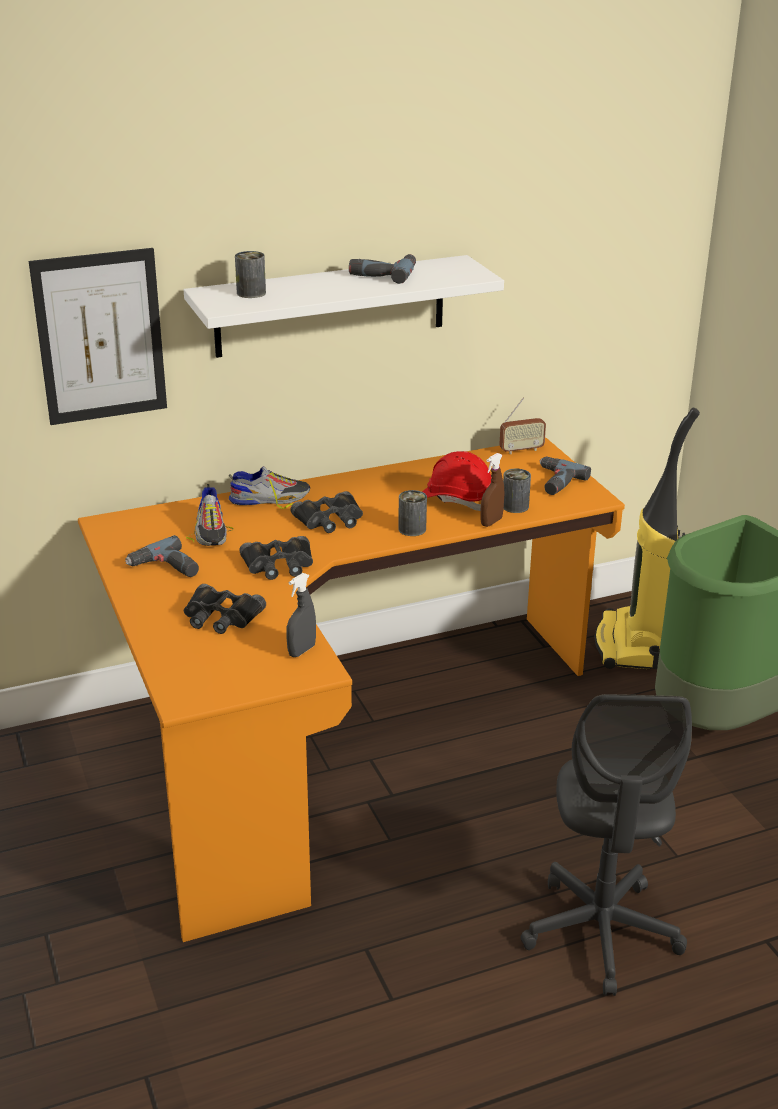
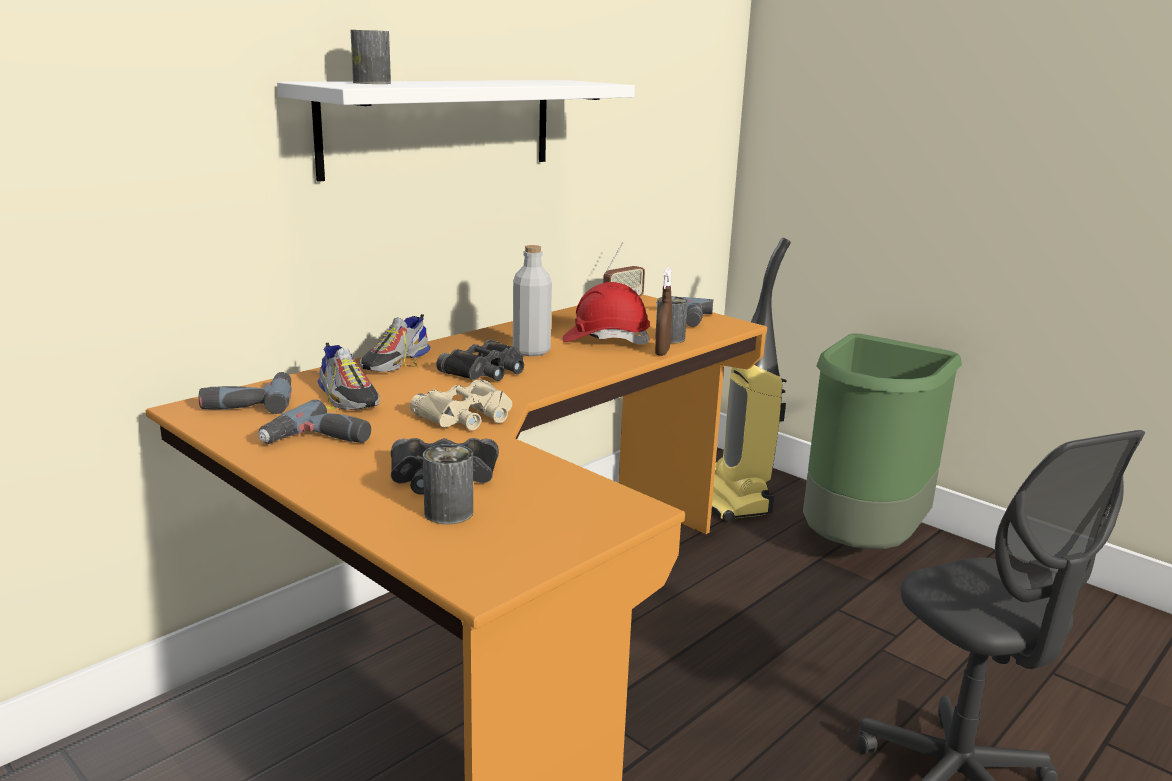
camera: 25 degrees left, 10 degrees down
picture [29,248,167,425] -> none
shoe [229,466,310,509] -> shoe turned 150 degrees clockwise [360,314,431,372]
black binoculars [239,536,313,580] -> beige binoculars [410,380,512,430]
grey spray bottle [286,573,316,657] -> none
power drill [349,254,416,284] -> power drill moved to [199,372,292,414]
can [398,490,427,536] -> can moved to [423,444,473,524]
none -> grey bottle [513,245,552,356]

